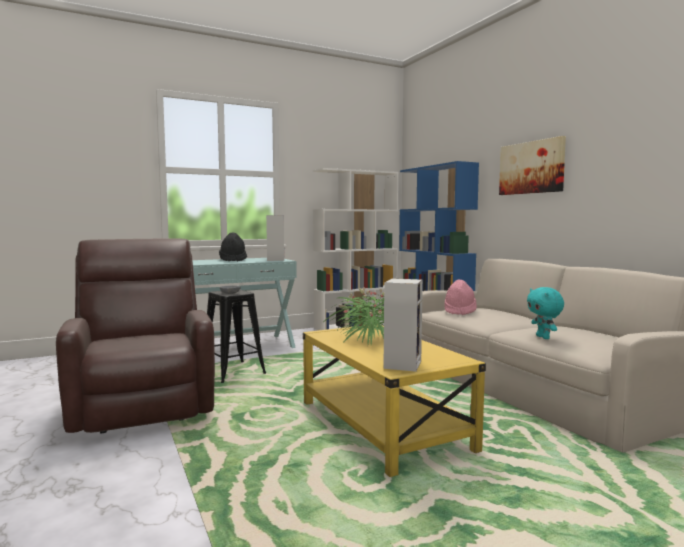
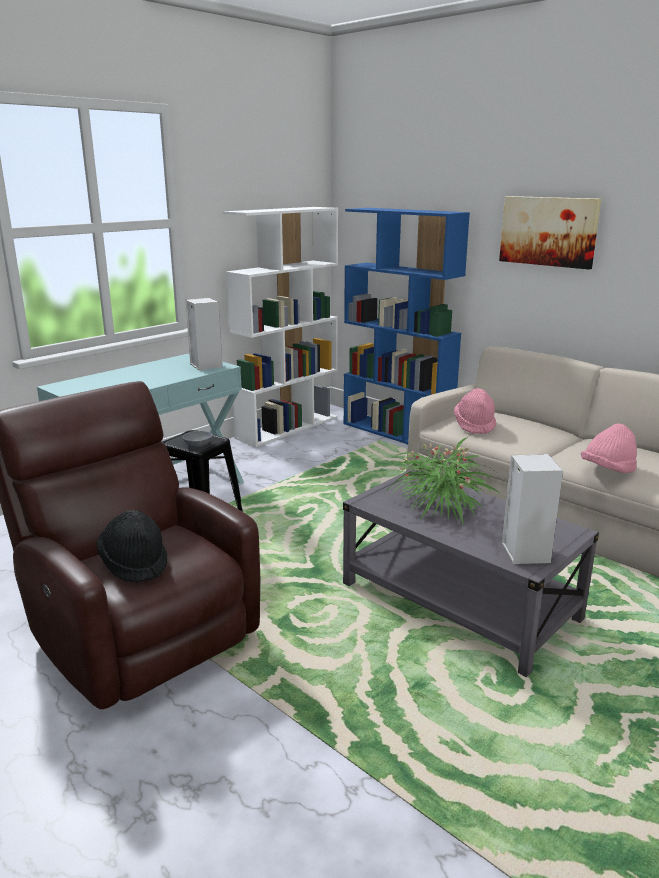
camera: 20 degrees left, 15 degrees up
black hat [219,232,247,262] -> black hat moved to [96,510,167,582]
yellow coffee table [303,324,486,477] -> grey coffee table [343,469,599,677]
turquoise plush toy [527,287,564,339] -> pink hat [581,424,637,473]

